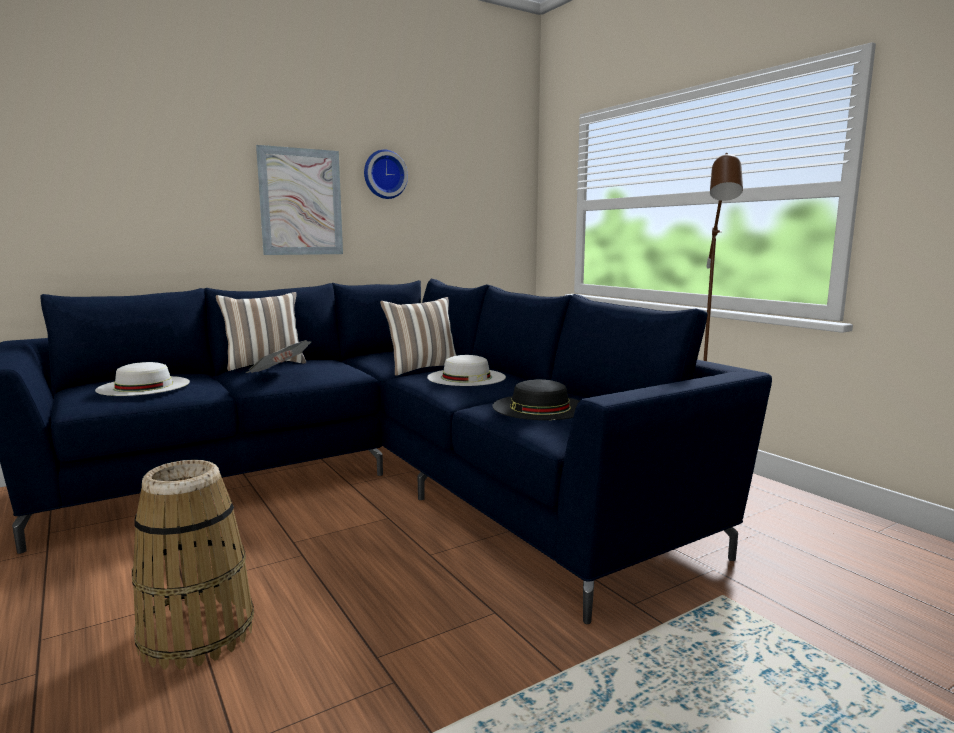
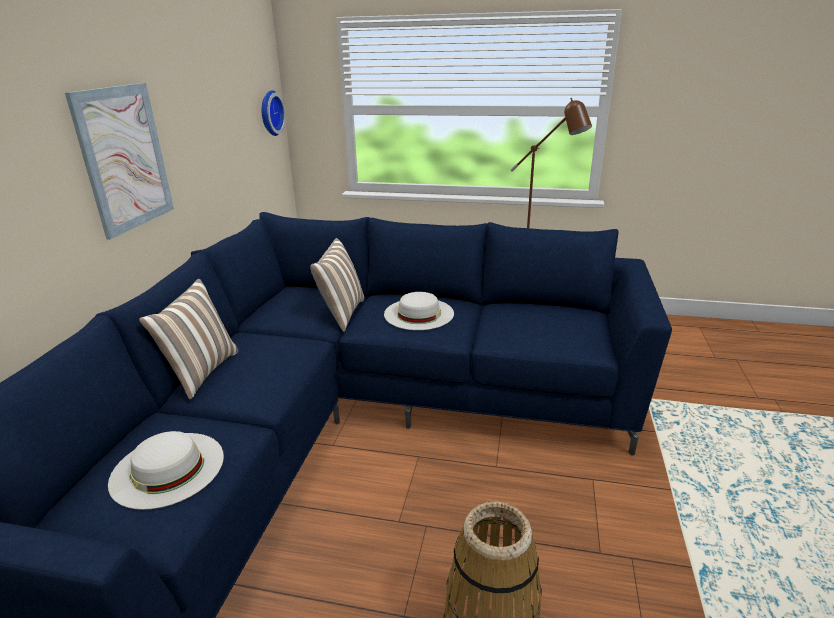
camera: 45 degrees left, 15 degrees up
newspaper [246,340,311,373] -> none
wall clock [364,150,408,199] -> wall clock moved to [262,90,286,136]
black hat [493,379,579,420] -> none

